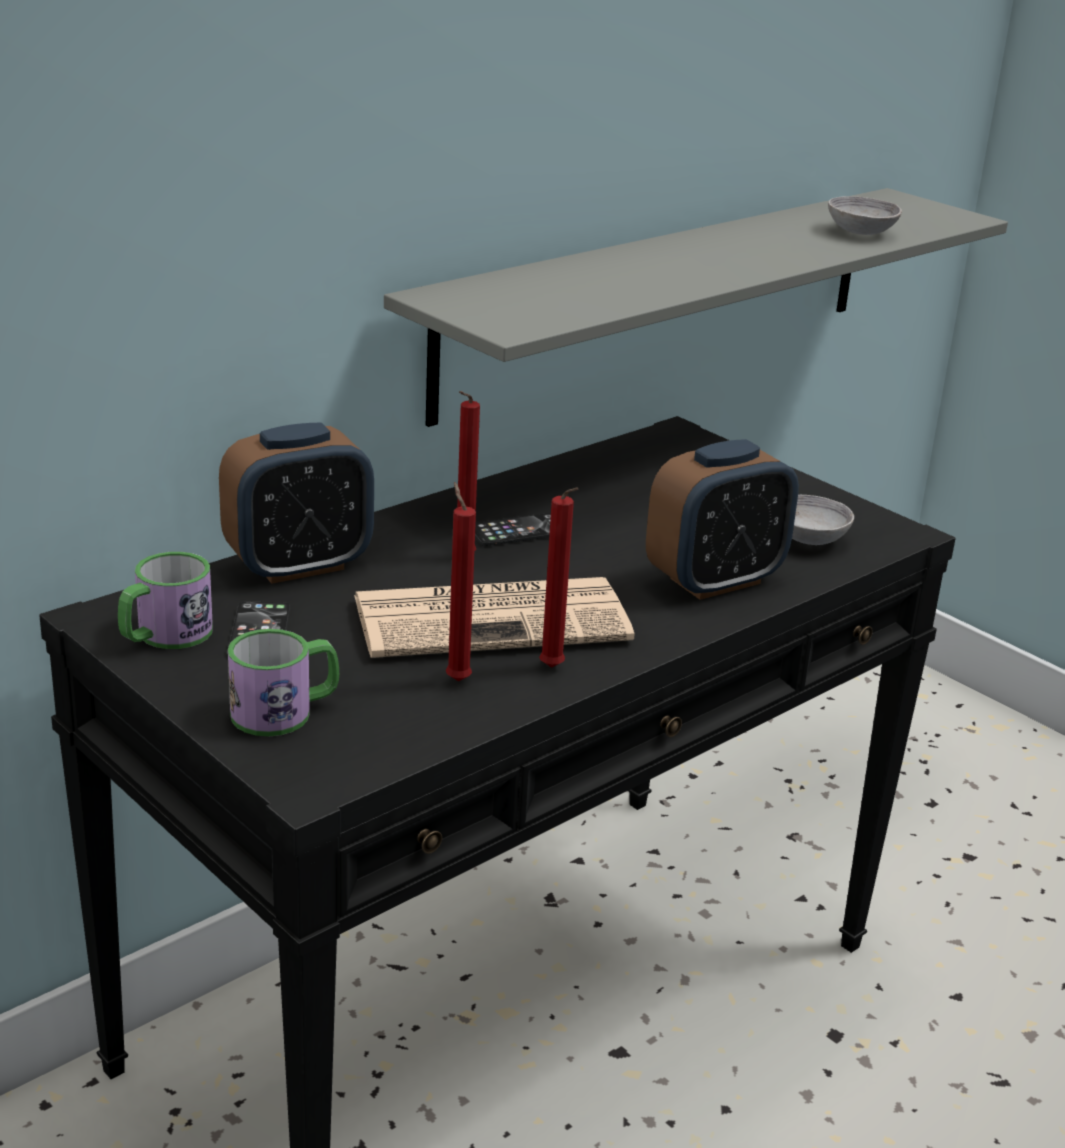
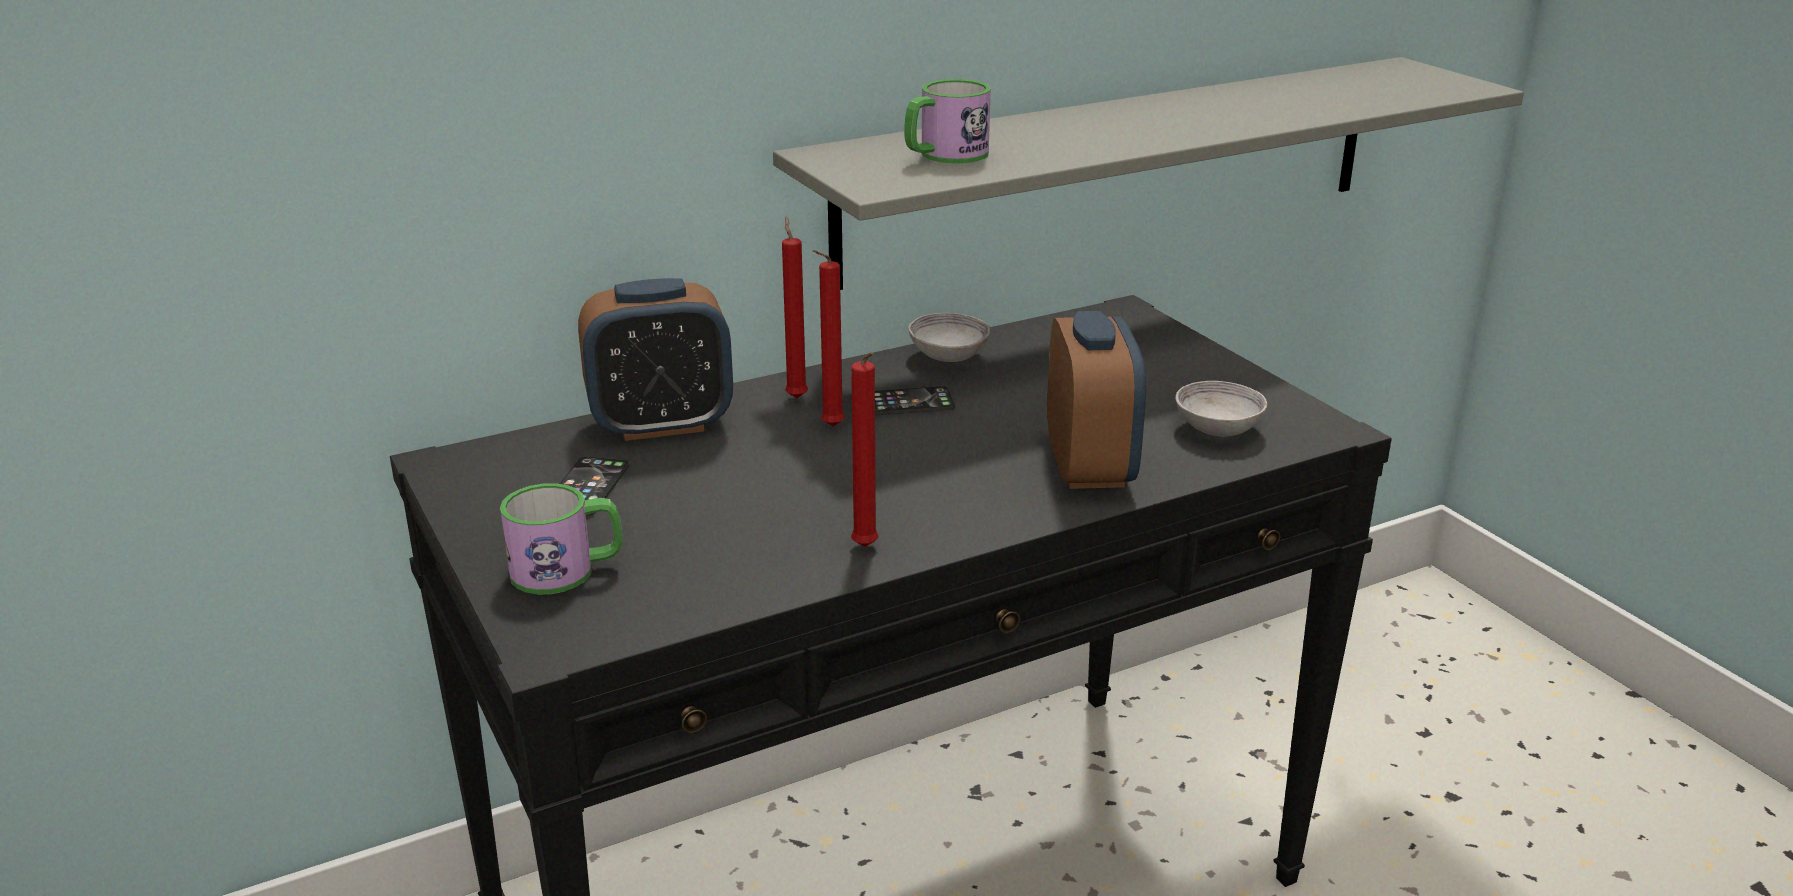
camera: 15 degrees right, 0 degrees up
mug [118,552,213,649] -> mug moved to [904,79,991,164]
newspaper [354,577,634,658] -> none
red candle [446,482,476,681] -> red candle moved to [782,216,808,398]
alarm clock [646,439,799,600] -> alarm clock turned 75 degrees counterclockwise [1047,311,1146,489]
grey bowl [828,196,902,235] -> grey bowl moved to [908,313,990,362]

